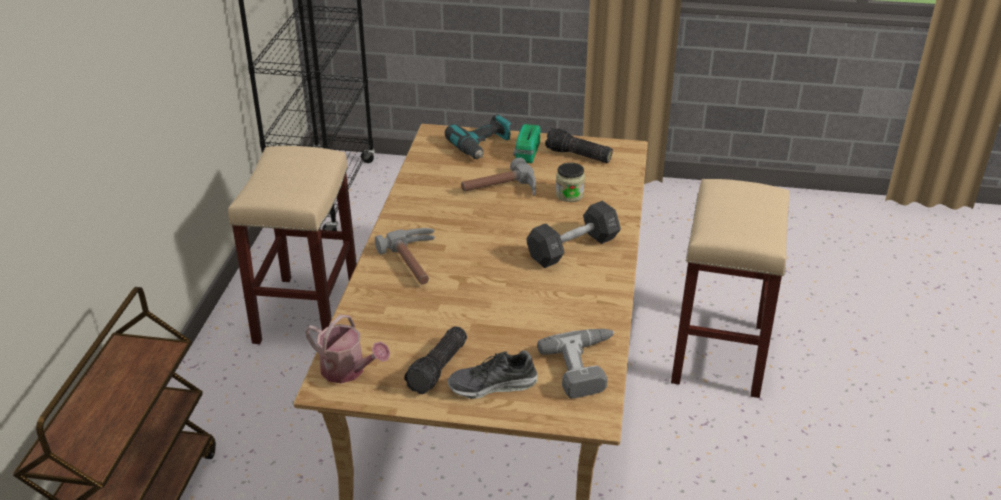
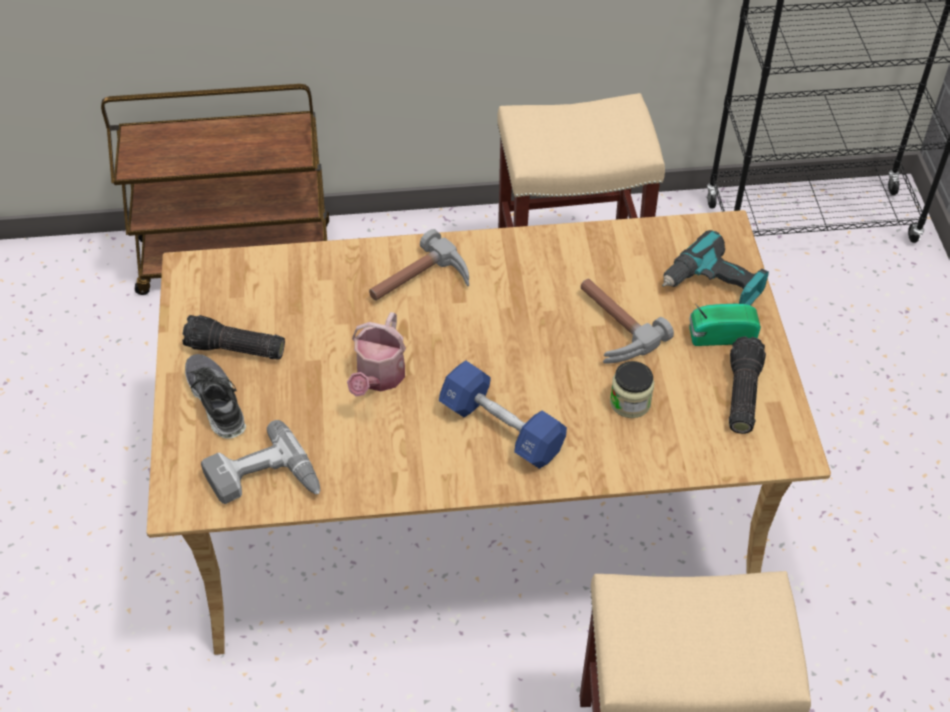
camera: 75 degrees right, 15 degrees up
watering can [305,315,390,384] -> watering can moved to [347,312,406,397]
black dumbbell [526,201,621,268] -> blue dumbbell [439,361,567,469]

